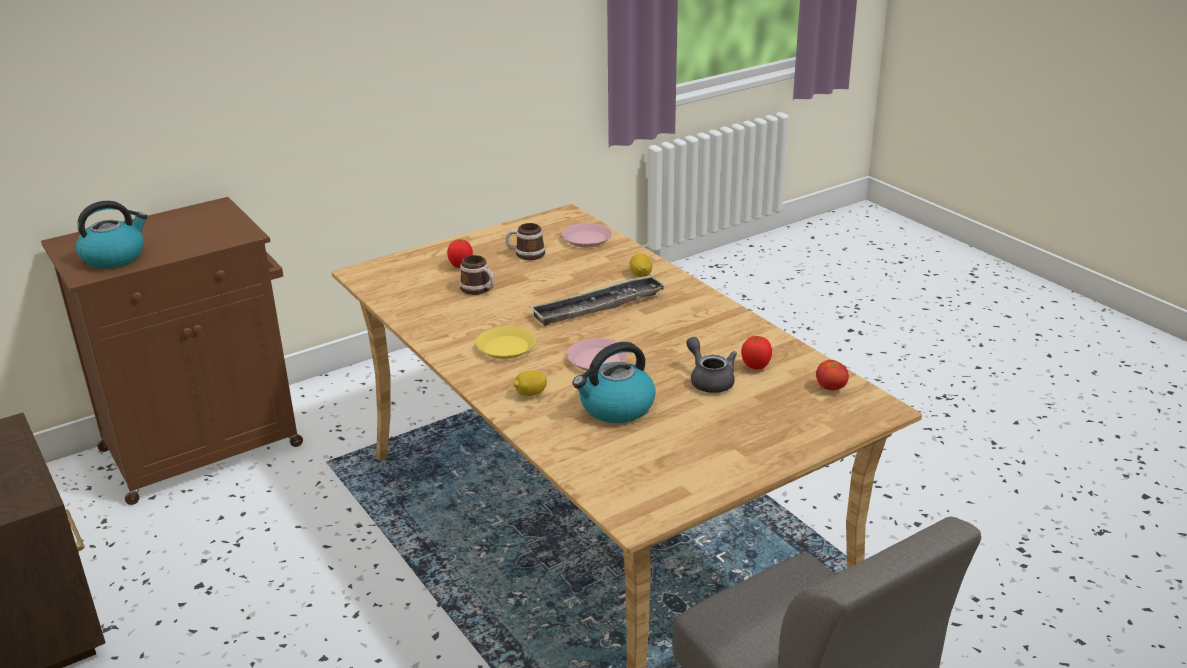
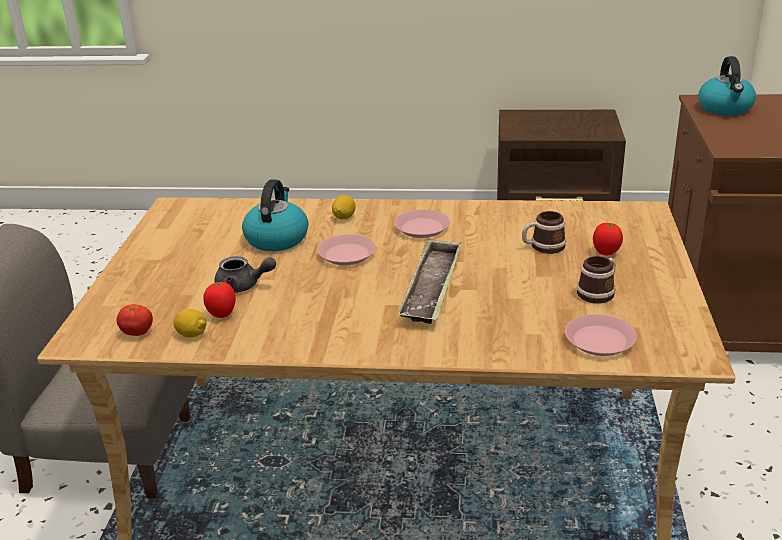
camera: 130 degrees right, 0 degrees up
yellow plate [476,326,536,359] -> pink plate [394,209,450,238]
lemon [630,253,652,277] -> lemon moved to [174,309,206,338]

